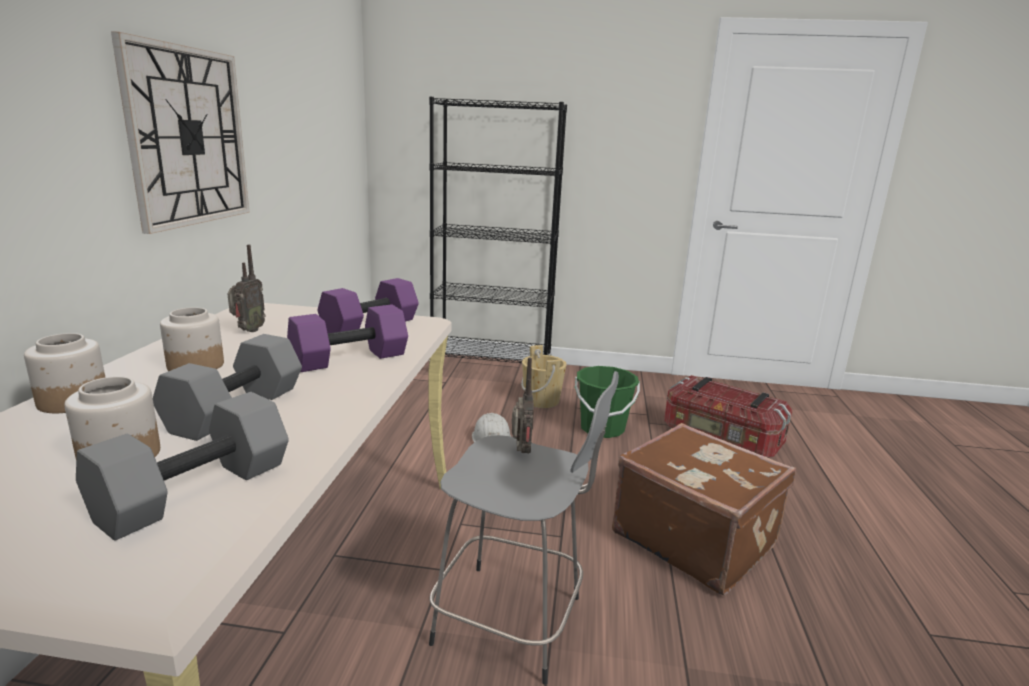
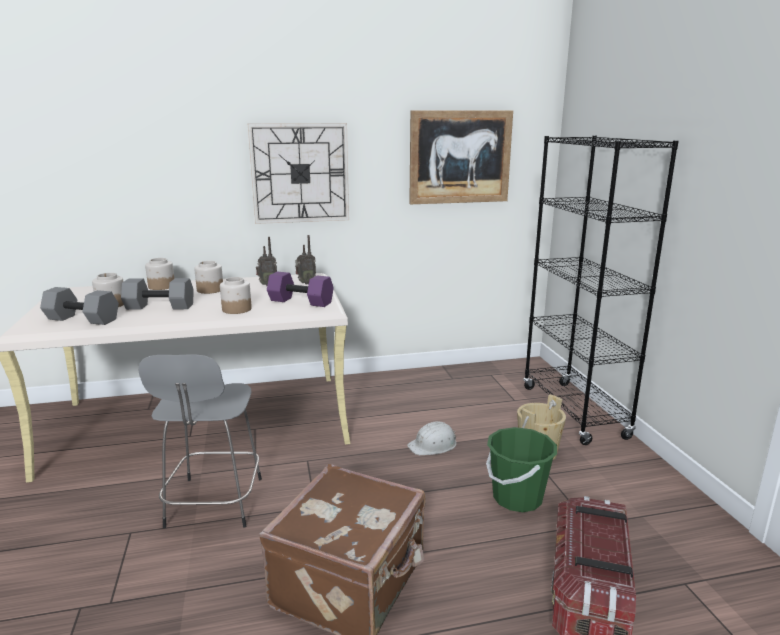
camera: 70 degrees right, 0 degrees up
purple dumbbell [287,304,408,372] -> jar [220,277,252,314]
radio [512,358,534,454] -> radio moved to [295,235,316,284]
none -> picture [409,110,513,204]

